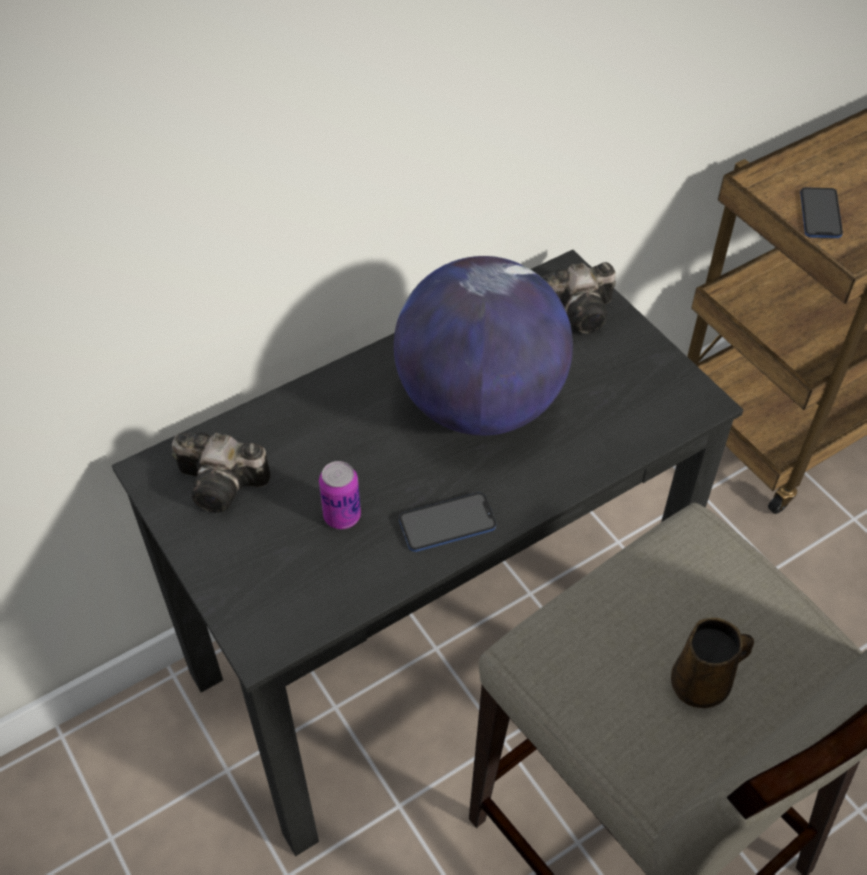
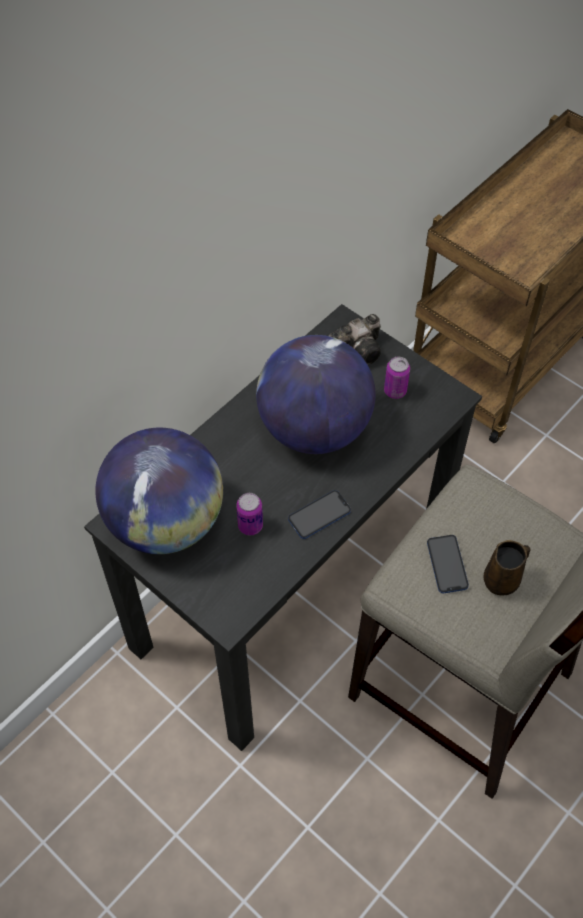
camera: 15 degrees left, 5 degrees up
camera [172,433,271,513] -> globe [95,427,223,554]
phone [800,187,843,238] -> phone moved to [427,535,469,594]
none -> can [384,357,410,399]

